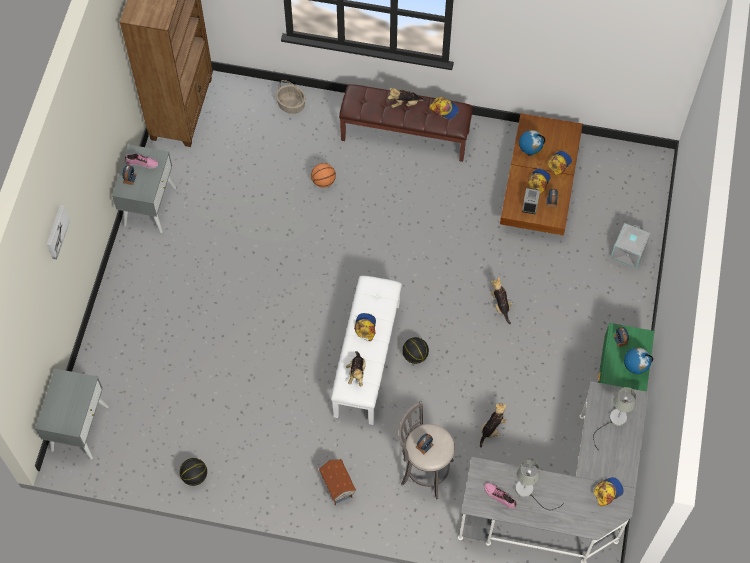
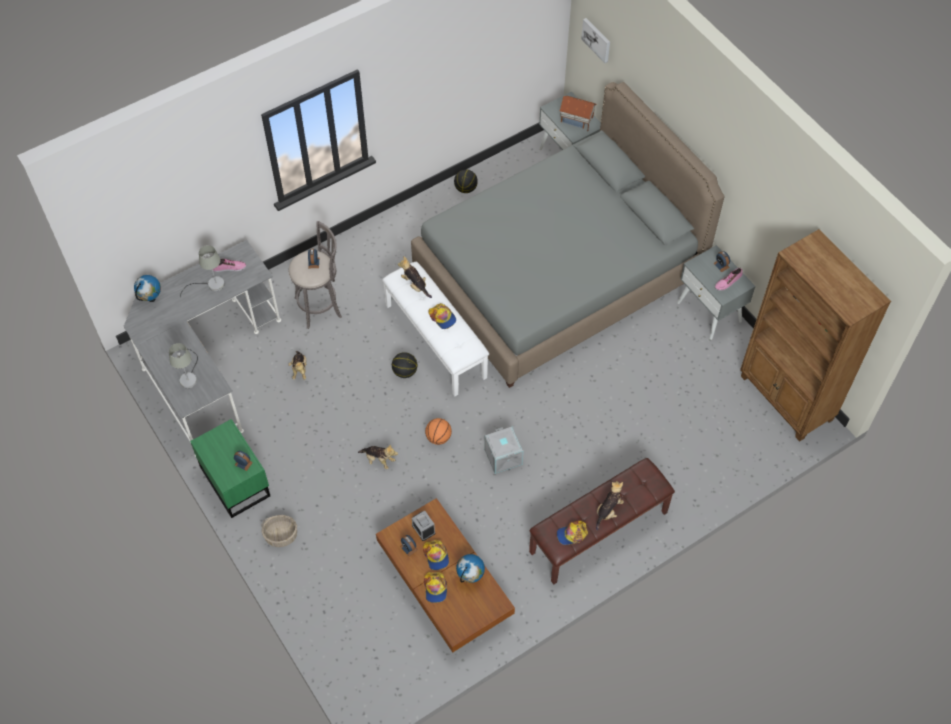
camera: 135 degrees right, 5 degrees down
picture [46,205,70,260] -> picture moved to [581,18,610,63]
basket [276,80,306,114] -> basket moved to [261,515,297,547]
basketball [311,163,336,188] -> basketball moved to [425,418,452,445]
toy house [319,459,356,505] -> toy house moved to [559,96,597,131]
cap [594,477,624,506] -> none
grey storage box [610,223,651,269] -> grey storage box moved to [484,426,523,474]
globe [624,347,653,374] -> globe moved to [134,275,161,302]
none -> grey bed [411,82,725,388]

